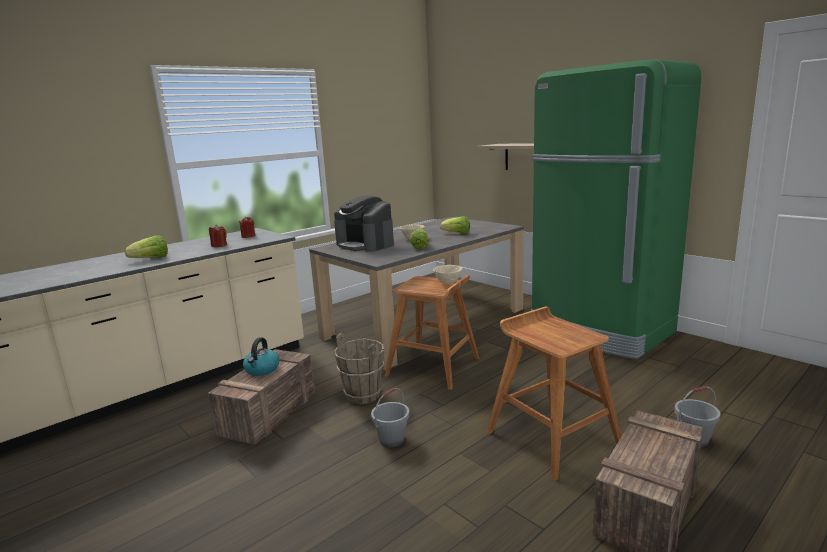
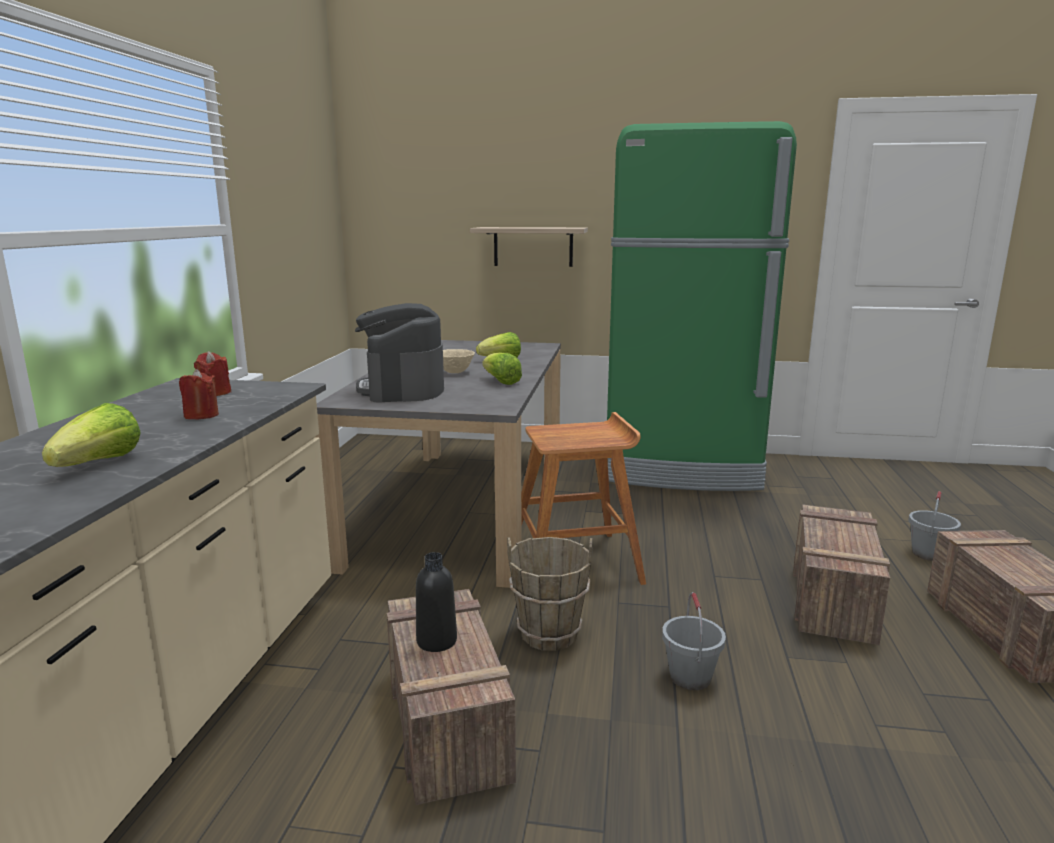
camera: 40 degrees left, 0 degrees up
kettle [243,338,279,376] -> black bottle [416,552,457,652]
coffee machine [334,196,394,252] -> coffee machine turned 75 degrees clockwise [355,303,444,403]
beige bowl [433,265,462,284] -> none
brown stool [487,306,621,481] -> crate [793,504,890,645]

